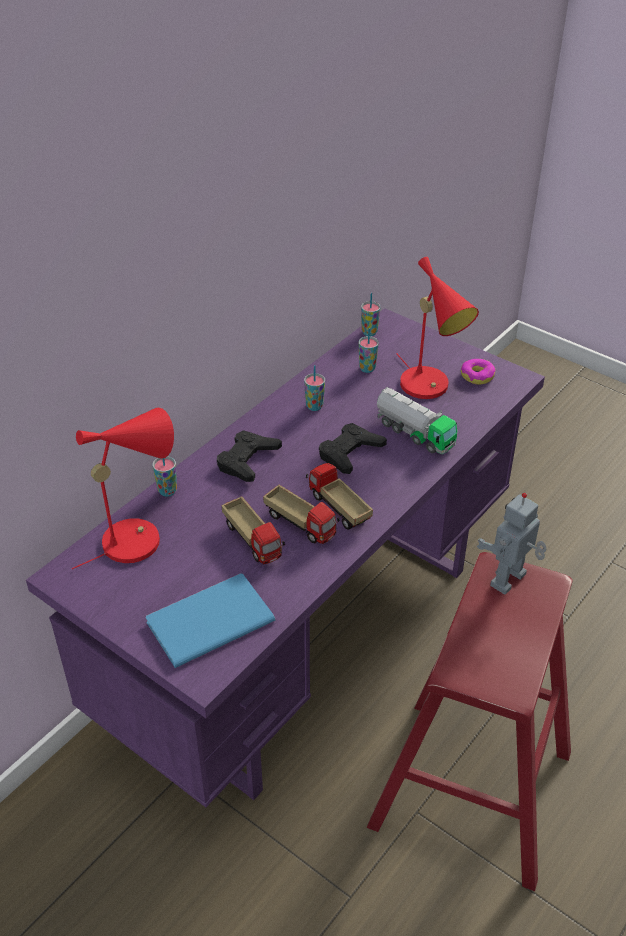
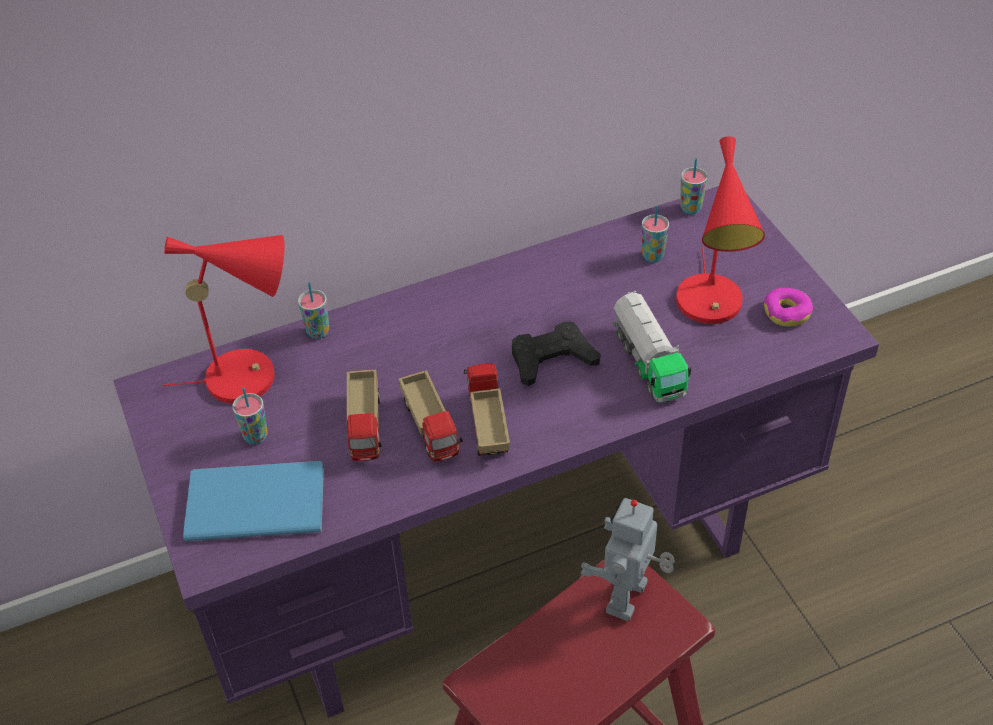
camera: 30 degrees right, 5 degrees up
black game controller [217,430,282,482] -> none
cup [304,365,325,411] -> cup moved to [232,387,268,445]
toy robot [477,493,546,595] -> toy robot turned 45 degrees counterclockwise [581,498,675,621]

